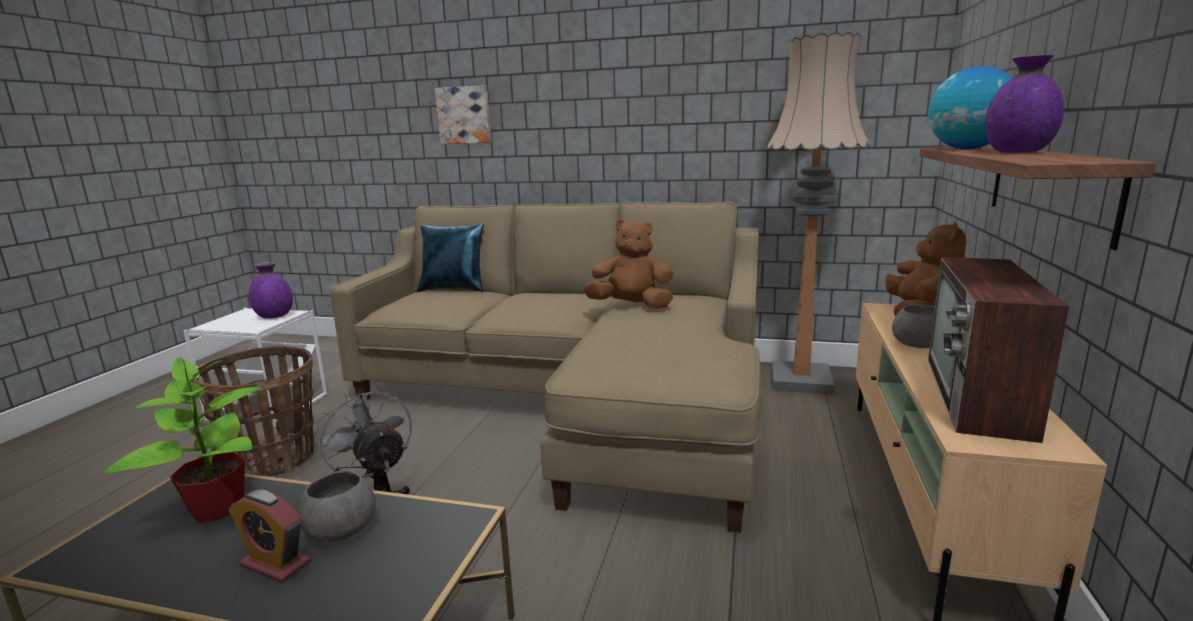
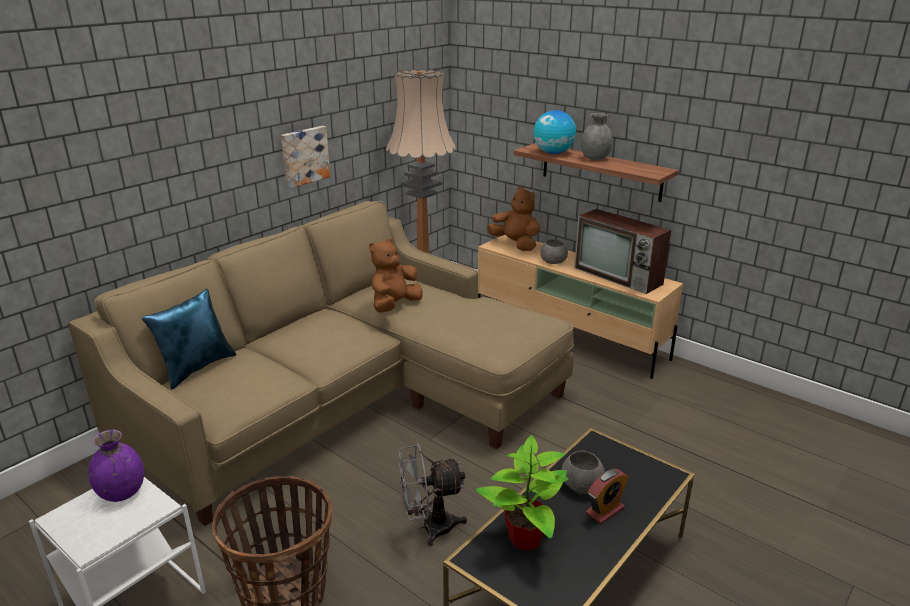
camera: 65 degrees left, 10 degrees up
picture [435,85,492,144] -> picture moved to [281,126,330,188]
purple vase [985,55,1064,153] -> grey vase [581,113,613,160]

